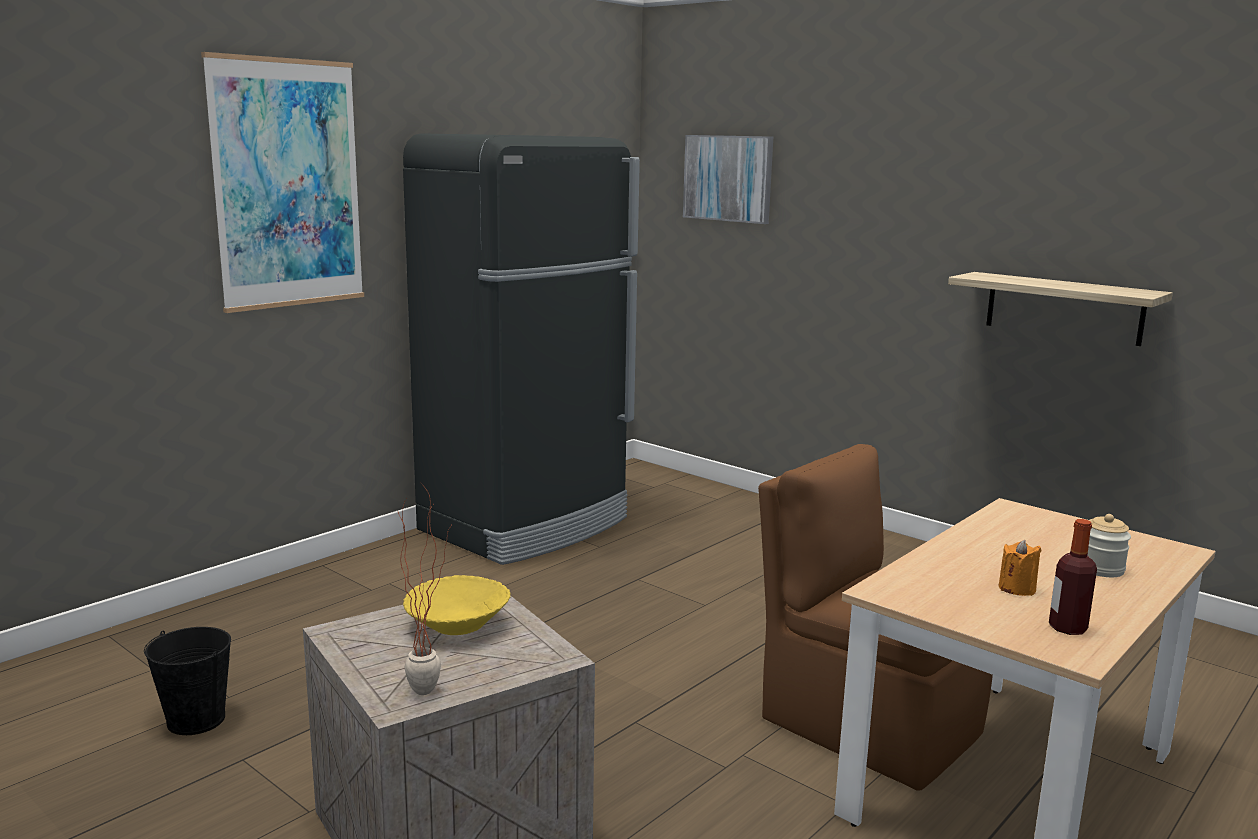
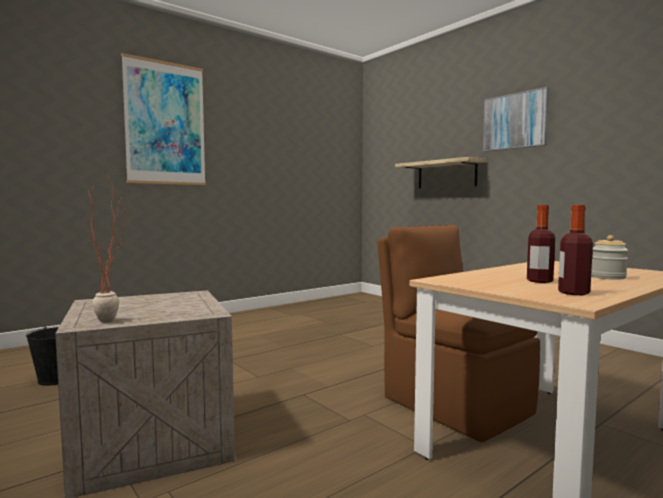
camera: 10 degrees right, 10 degrees down
black fridge [403,133,640,565] -> none
yellow bowl [403,575,510,635] -> none
picture [683,135,773,224] -> picture moved to [483,87,549,152]
shelf [948,272,1173,346] -> shelf moved to [395,157,487,188]
orange candle [999,540,1042,596] -> bottle [527,205,555,283]

